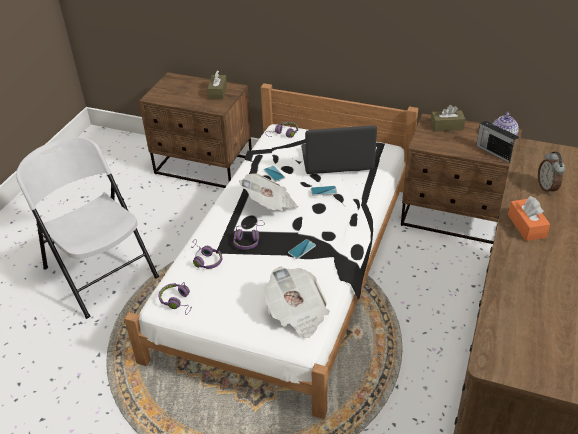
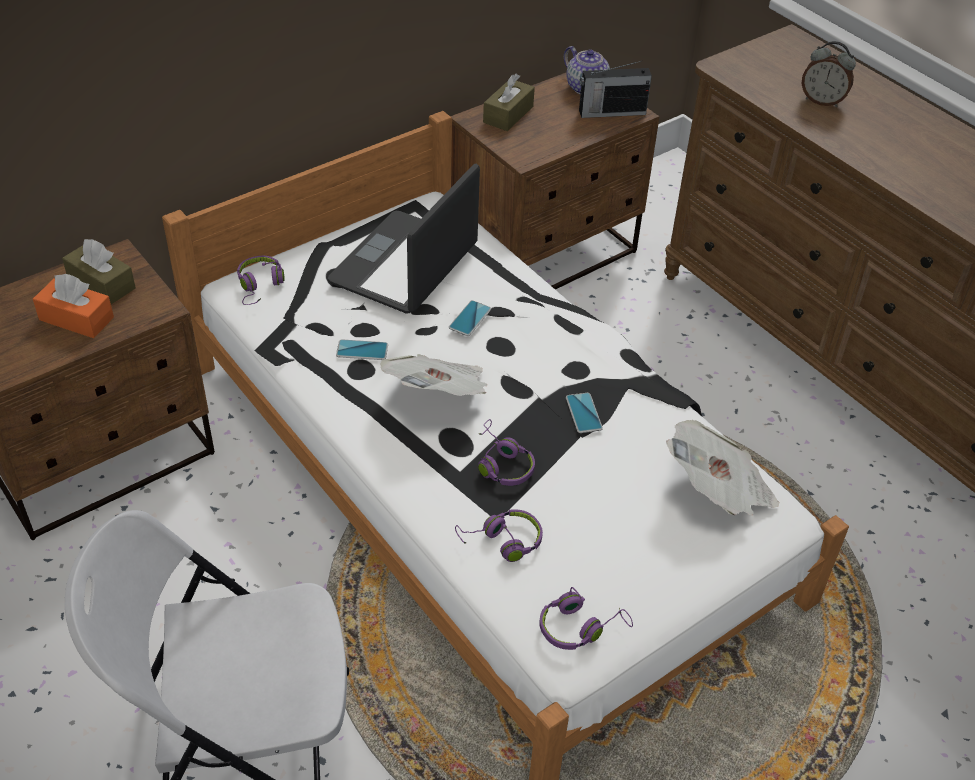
camera: 60 degrees left, 5 degrees up
orange tissue box [508,196,550,241] -> orange tissue box moved to [33,274,114,338]

